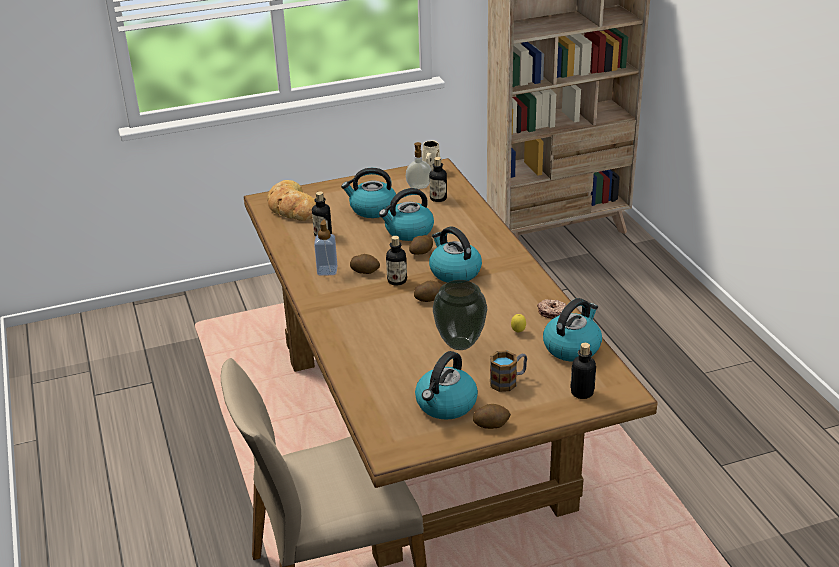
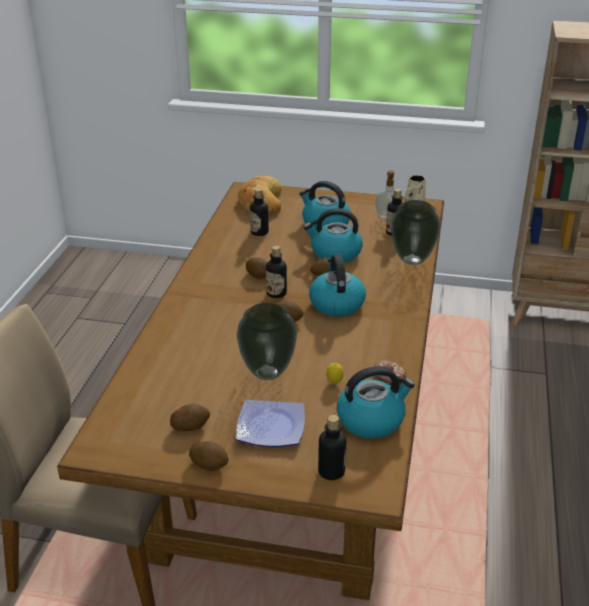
camera: 30 degrees right, 0 degrees up
soap dispenser [314,220,337,276] -> none
kettle [415,351,478,420] -> potato [170,404,210,432]
mug [490,351,527,392] -> plate [236,400,305,447]
none -> vase [391,200,440,265]

